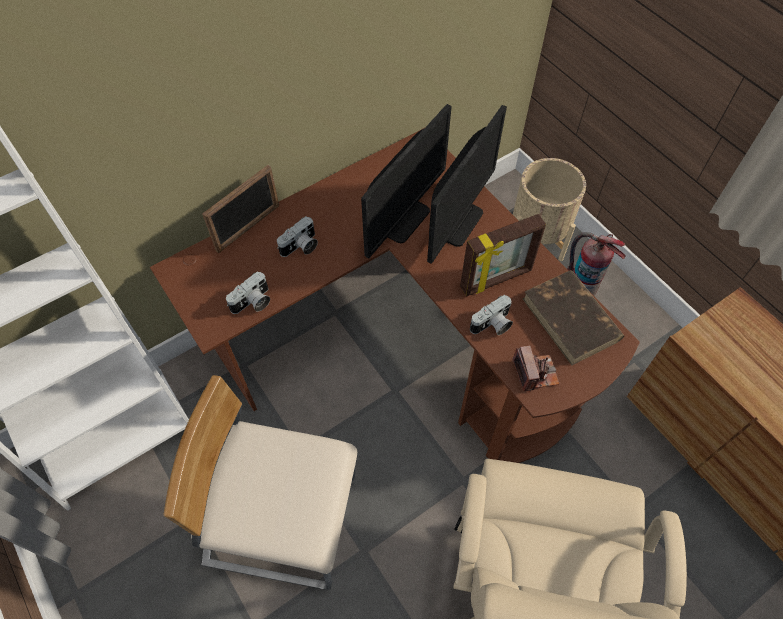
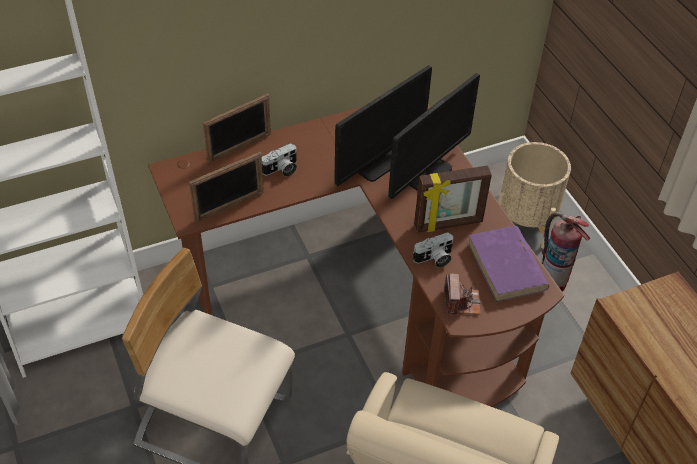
camera: 10 degrees right, 10 degrees down
camera [226,271,270,314] -> picture frame [189,152,264,222]
brown book [522,270,624,366] -> purple book [468,226,550,302]

